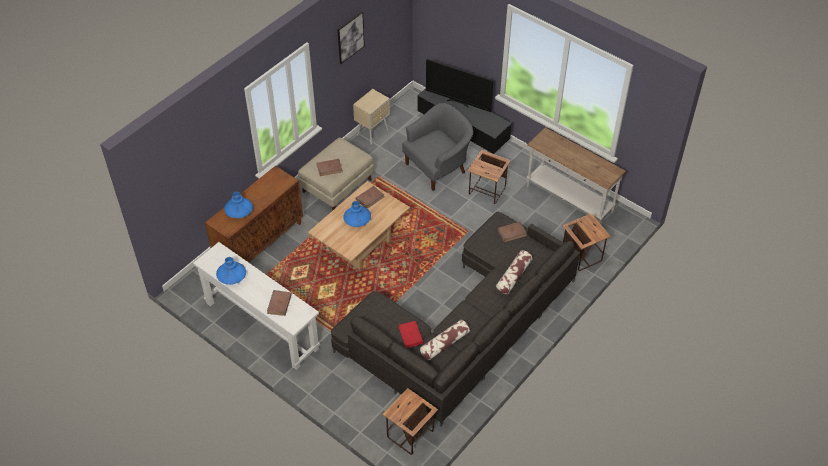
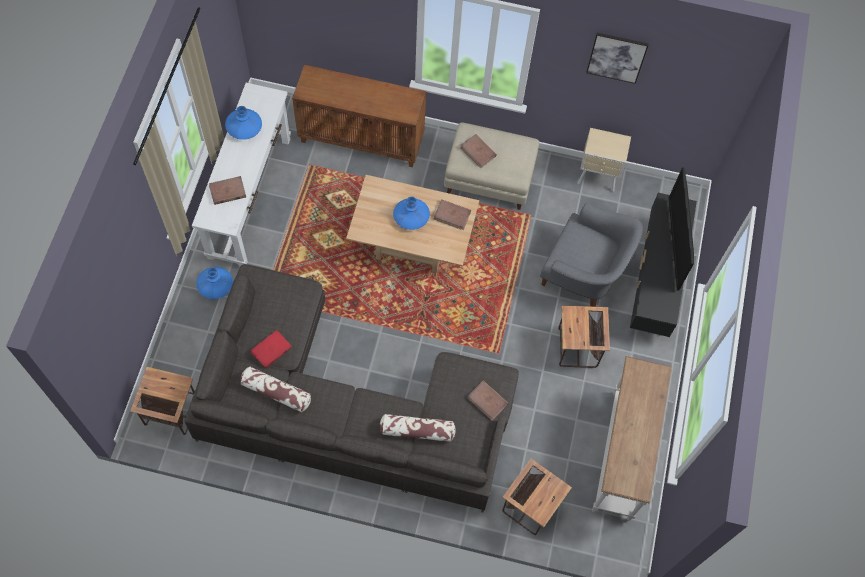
camera: 60 degrees right, 15 degrees up
blue vase [224,192,253,218] -> blue vase moved to [196,267,233,299]

